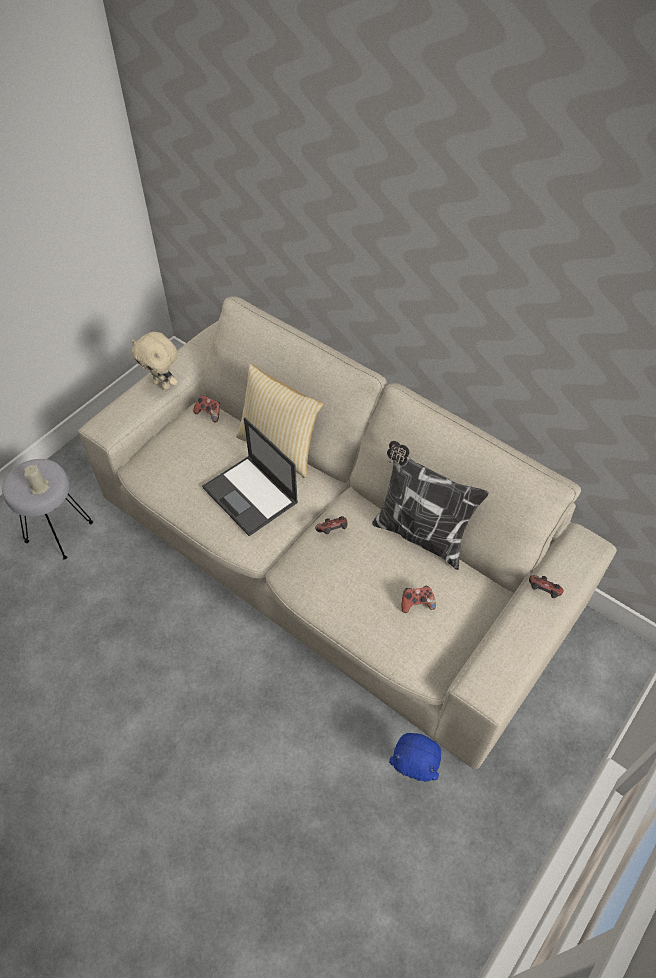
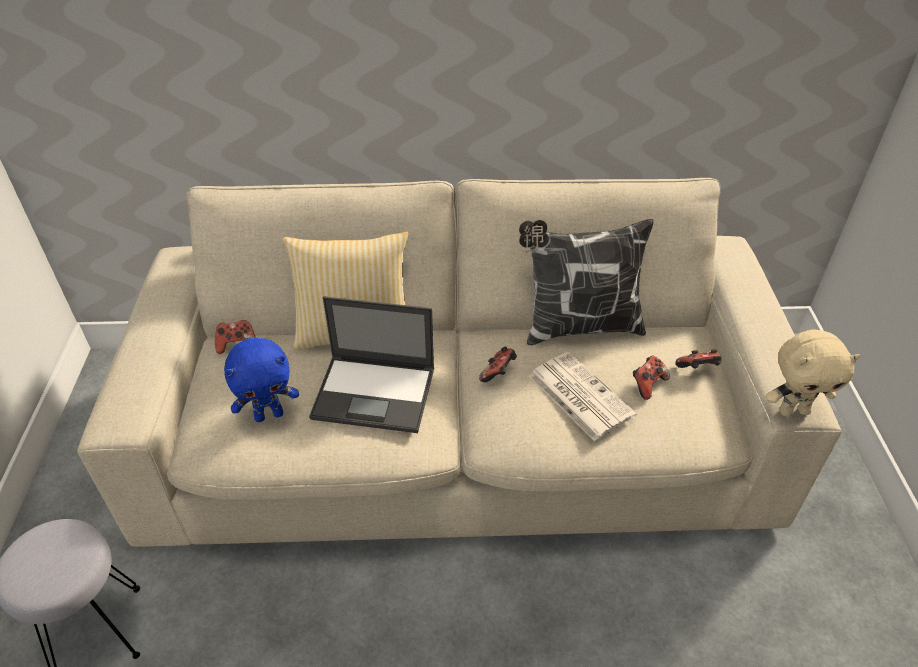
camera: 40 degrees left, 10 degrees down
beige candle [24,465,50,494] -> none
beige plush toy [131,332,178,390] -> beige plush toy moved to [765,329,861,416]
blue plush toy [389,733,441,782] -> blue plush toy moved to [224,338,299,422]
game controller [529,575,564,598] -> game controller moved to [675,349,722,369]
none -> newspaper [529,352,637,441]

